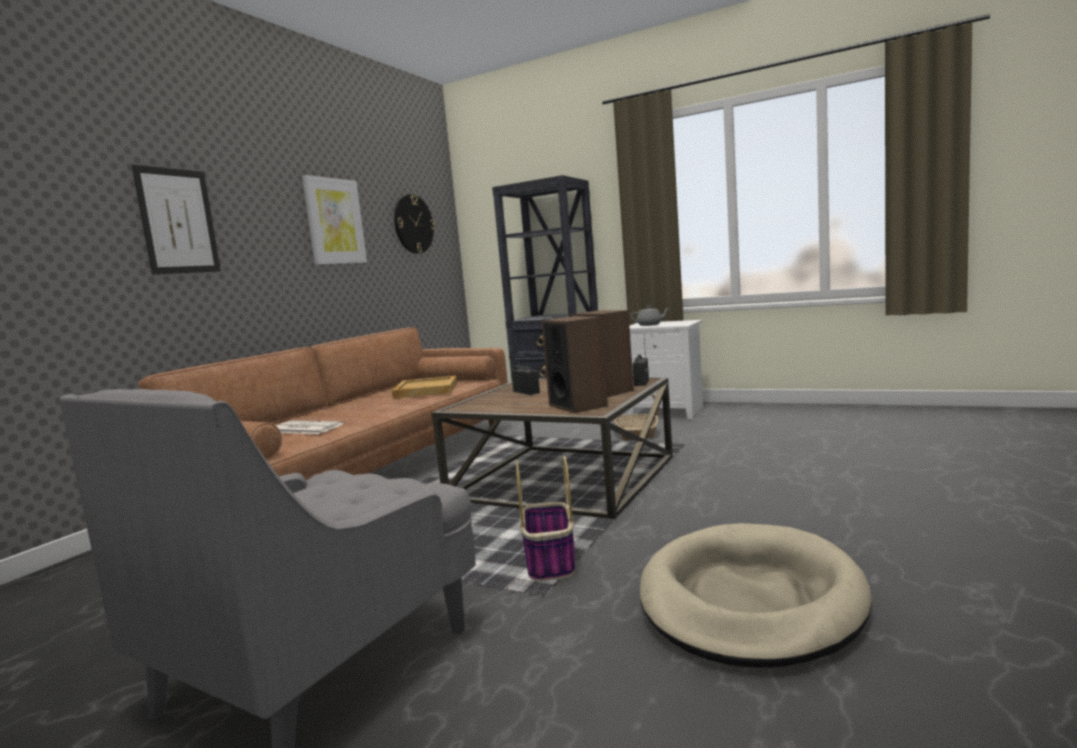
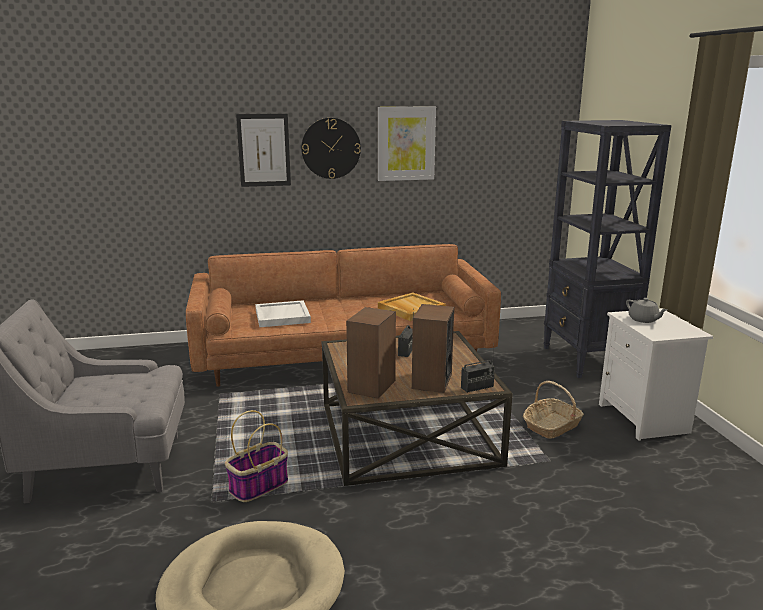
camera: 50 degrees right, 10 degrees up
newspaper [276,420,343,434] -> white tray [255,300,311,327]
wall clock [394,194,435,254] -> wall clock moved to [301,118,361,179]

